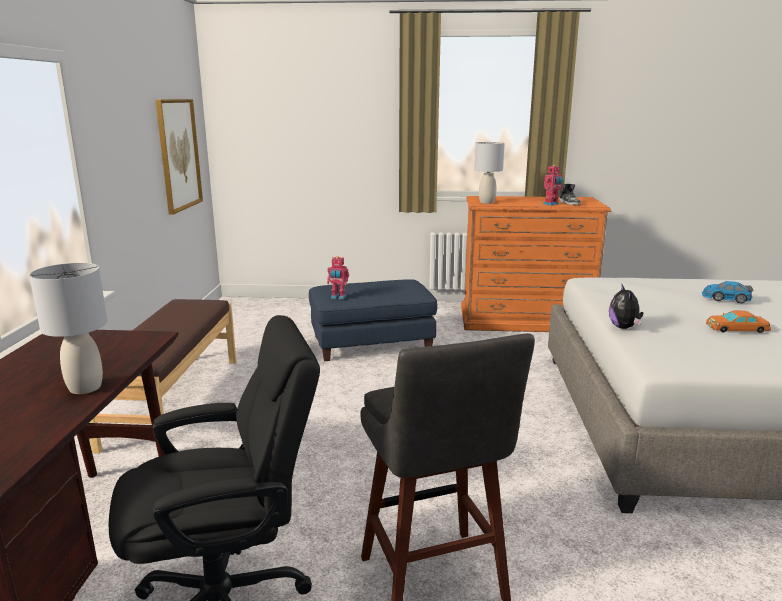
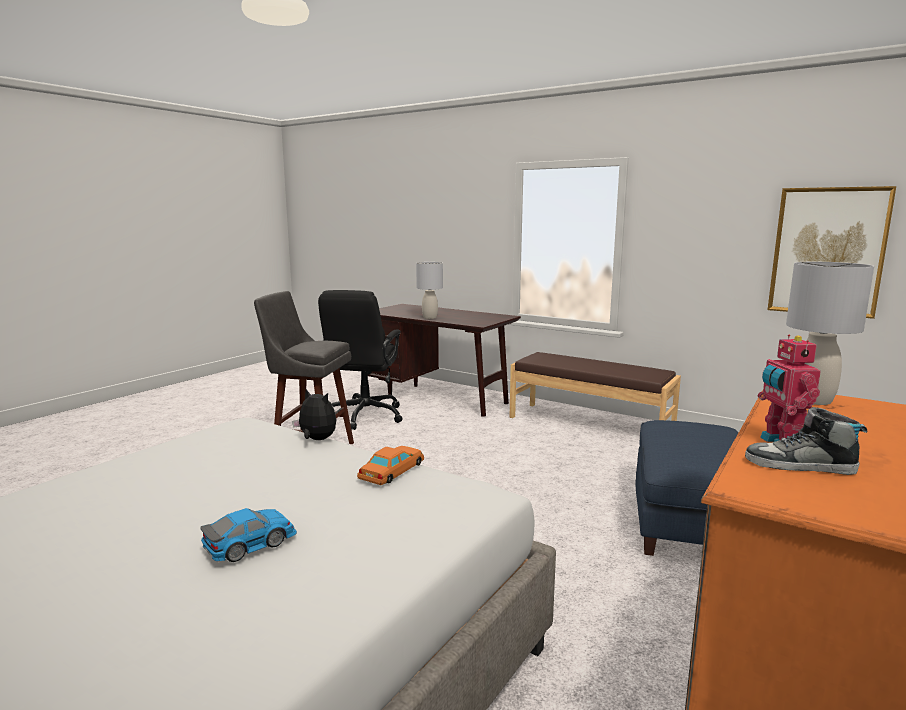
camera: 120 degrees right, 5 degrees down
toy robot [327,256,349,299] -> none
orange toy car [706,311,771,333] -> orange toy car moved to [357,446,424,485]

